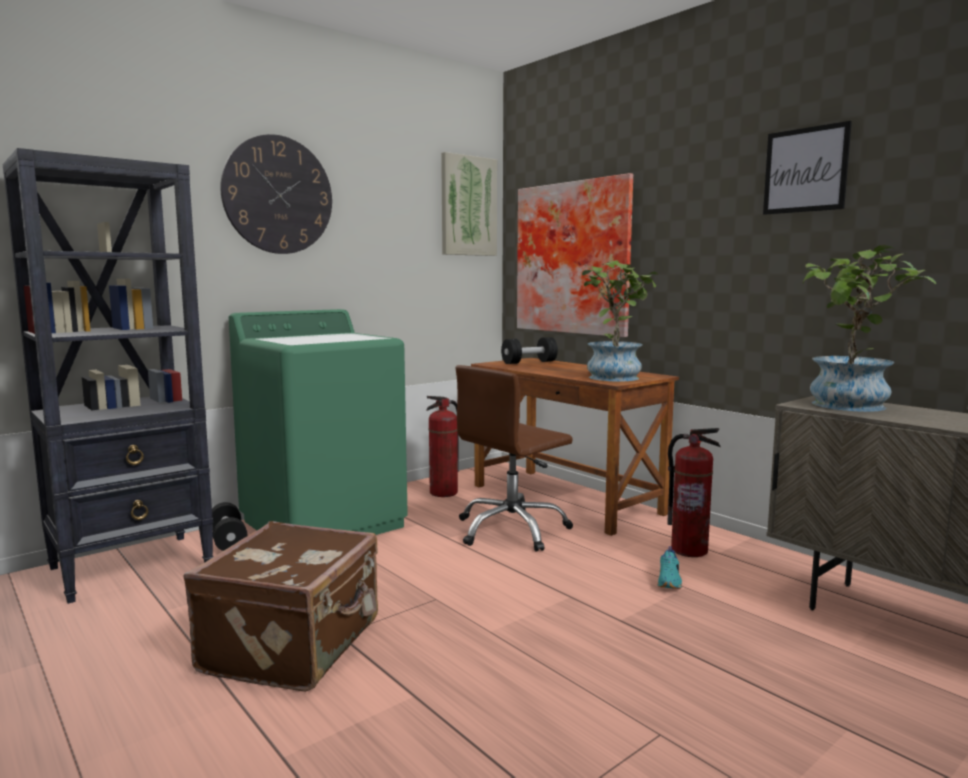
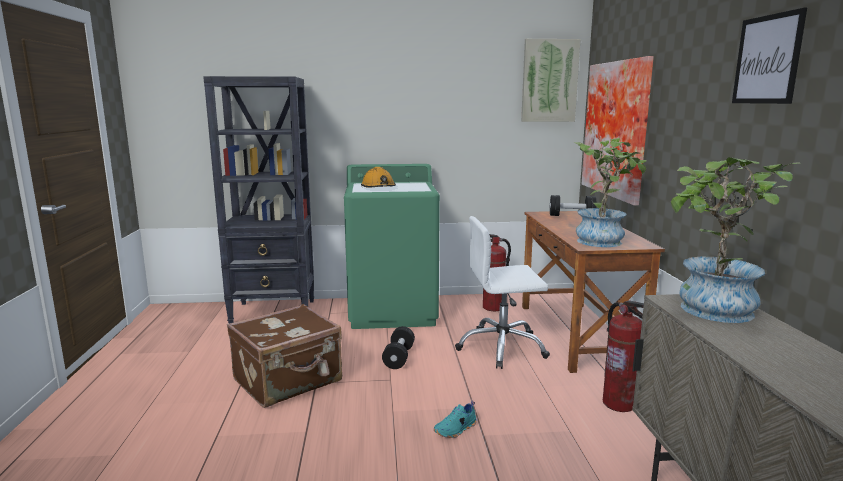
camera: 35 degrees right, 5 degrees up
black dumbbell [212,502,247,551] -> black dumbbell moved to [382,326,415,369]
wall clock [220,134,332,254] -> none
brown office chair [456,365,573,552] -> white office chair [455,216,550,369]
turquoise shoe [658,546,682,589] -> turquoise shoe moved to [434,401,477,438]
none -> orange hard hat [361,167,396,188]

